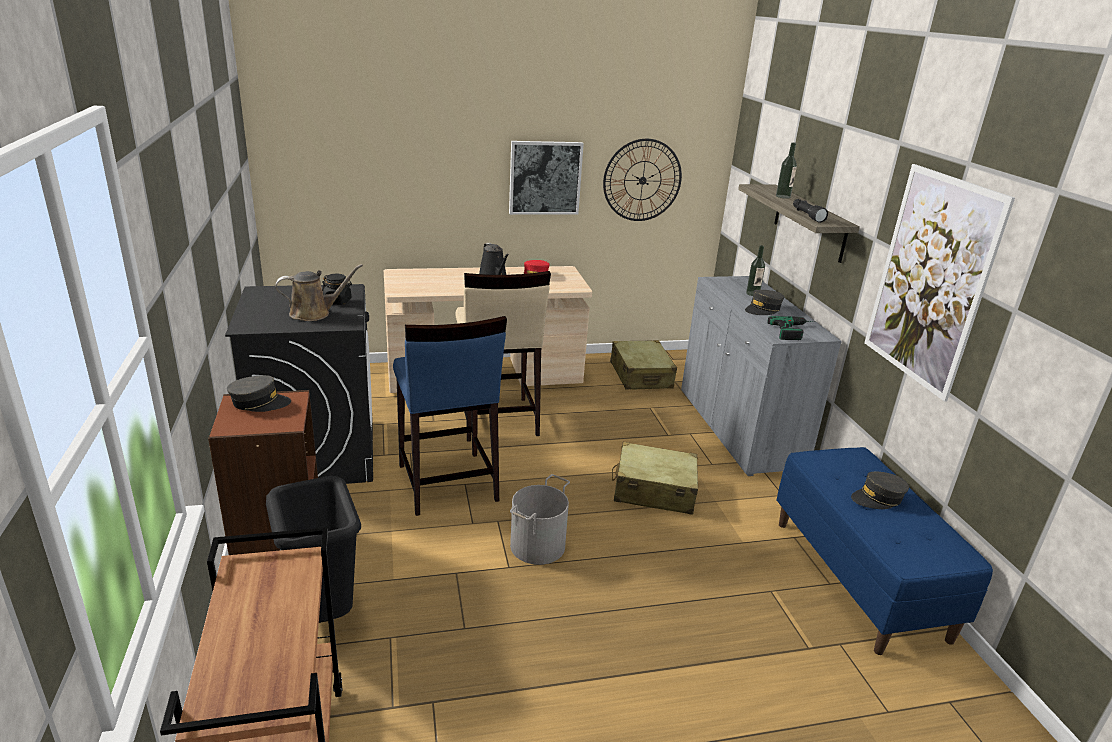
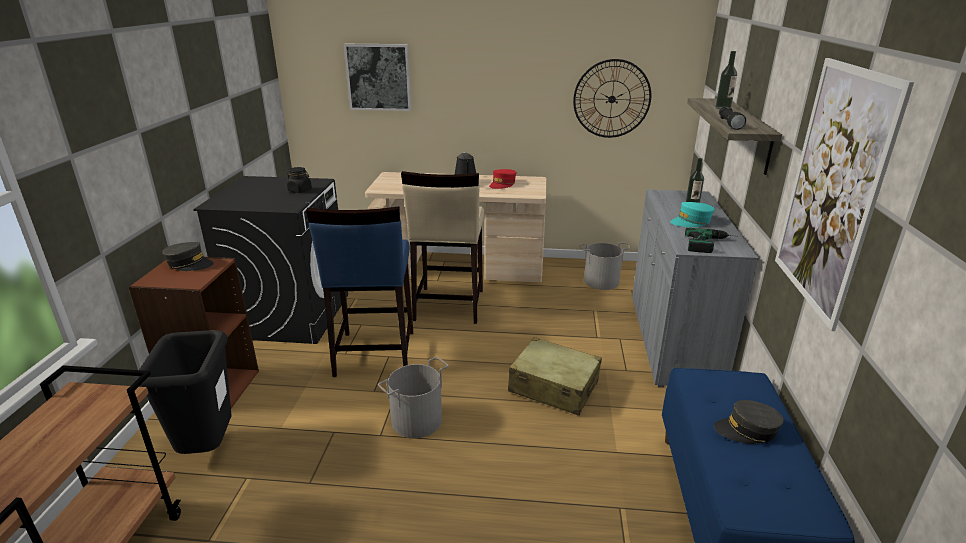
camera: 20 degrees right, 0 degrees up
brown watering can [276,264,363,321] -> none
picture [509,141,584,215] -> picture moved to [344,44,412,111]
beige suitcase [610,340,677,390] -> grey bucket [579,242,631,290]
grey cap [745,290,784,315] -> turquoise cap [670,202,715,227]

